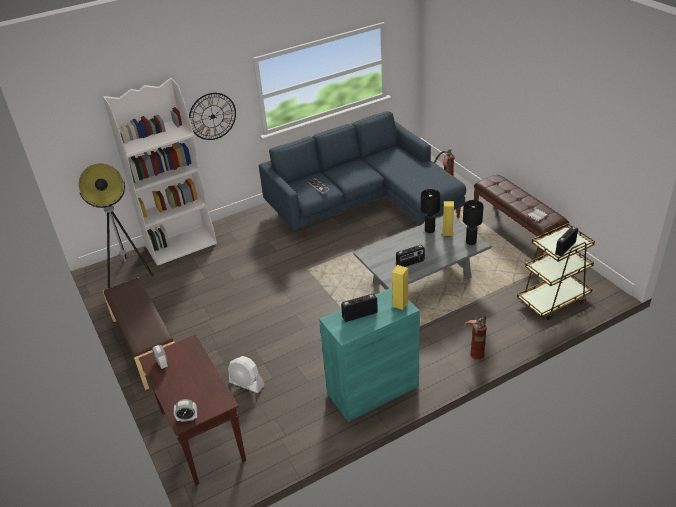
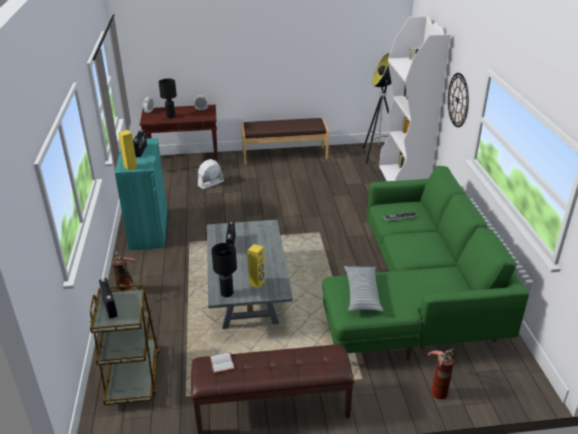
camera: 110 degrees right, 5 degrees down
blue sofa [259,111,466,236] -> green sofa [322,166,529,360]
black table lamp [421,189,440,233] -> black table lamp moved to [159,79,177,118]
none -> pillow [344,266,383,311]

